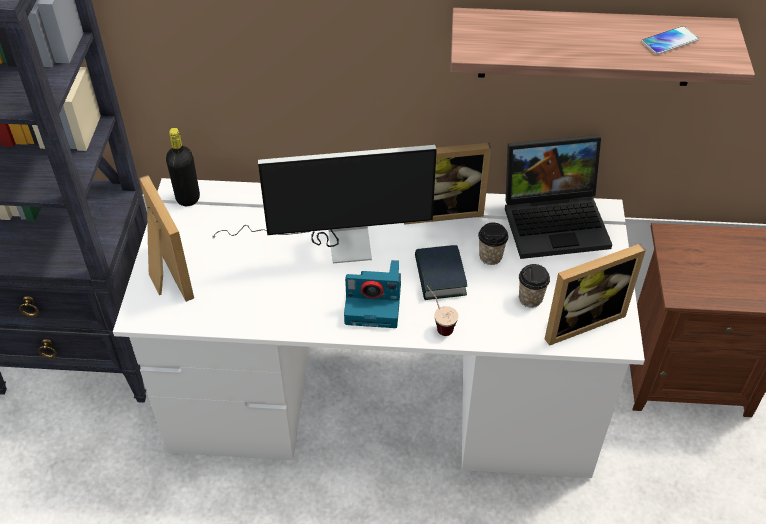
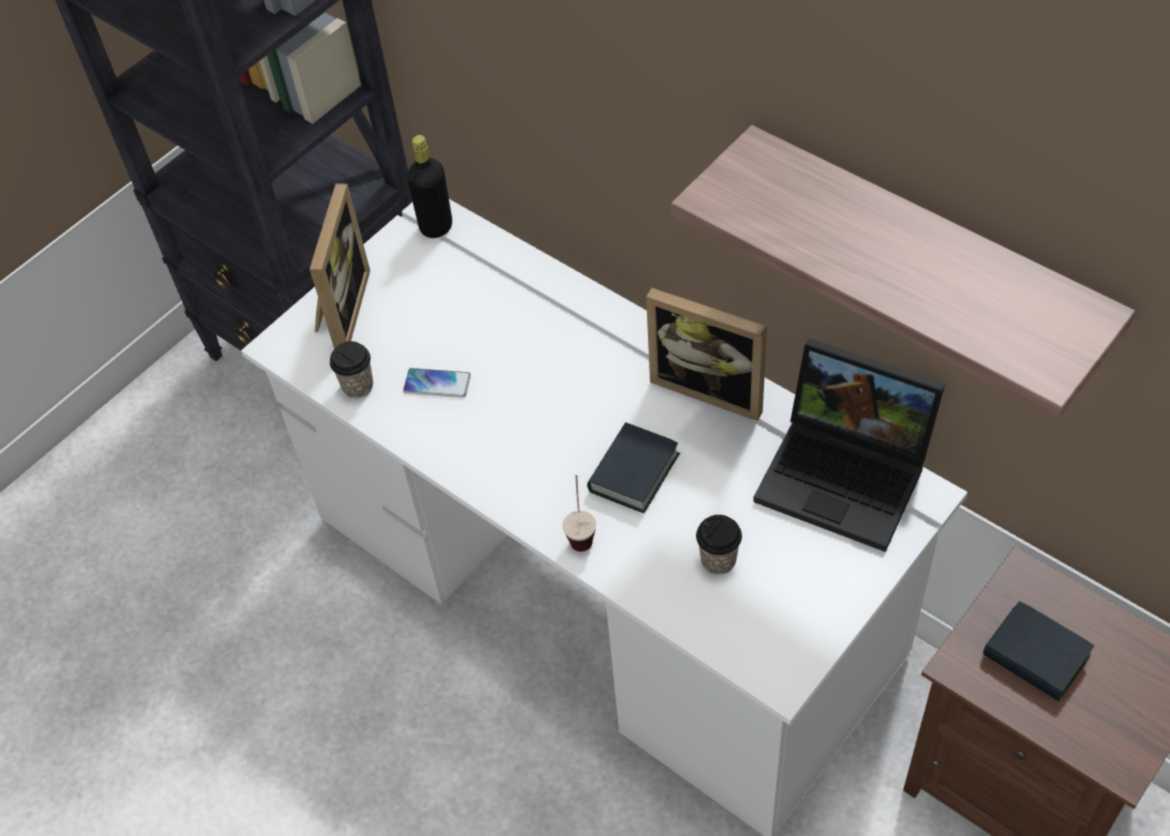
camera: 40 degrees right, 5 degrees up
monitor [212,145,437,263] -> none
camera [344,260,401,328] -> none
cup [478,223,508,265] -> cup moved to [330,341,373,398]
picture frame [545,244,646,346] -> none
phone [642,26,699,55] -> phone moved to [403,368,471,398]
none -> book [983,601,1094,701]

